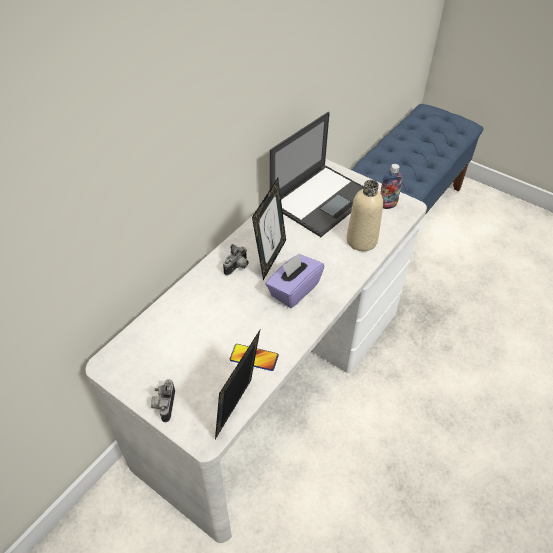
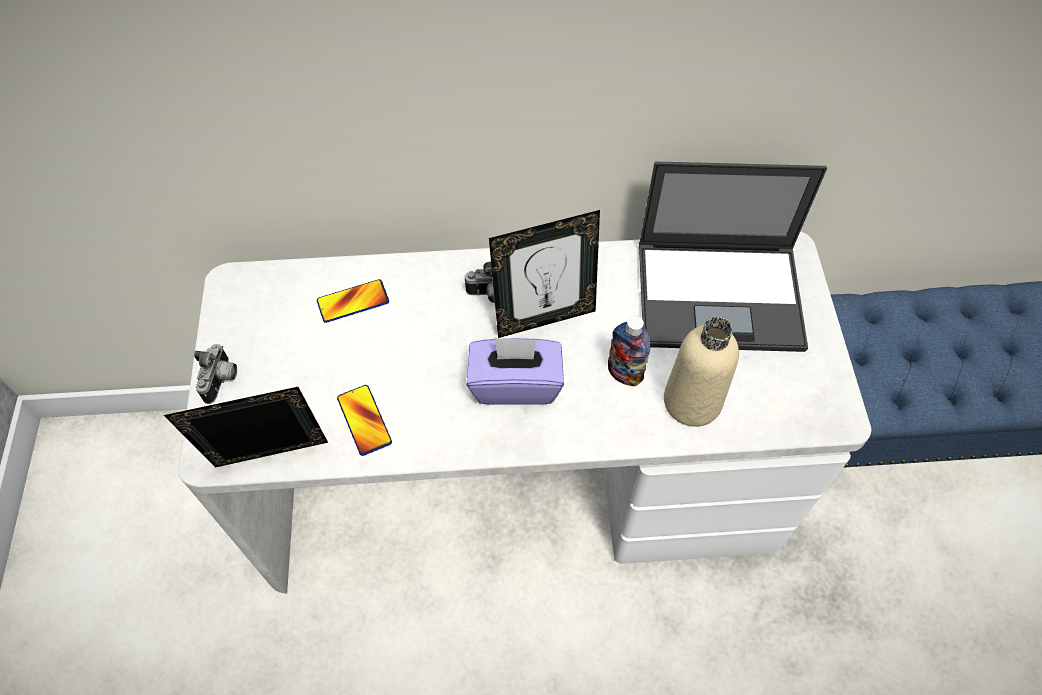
camera: 50 degrees right, 10 degrees up
camera [151,379,175,422] -> camera turned 135 degrees clockwise [194,344,237,404]
bottle [380,164,403,209] -> bottle moved to [608,316,650,386]
none -> phone [317,279,389,323]

